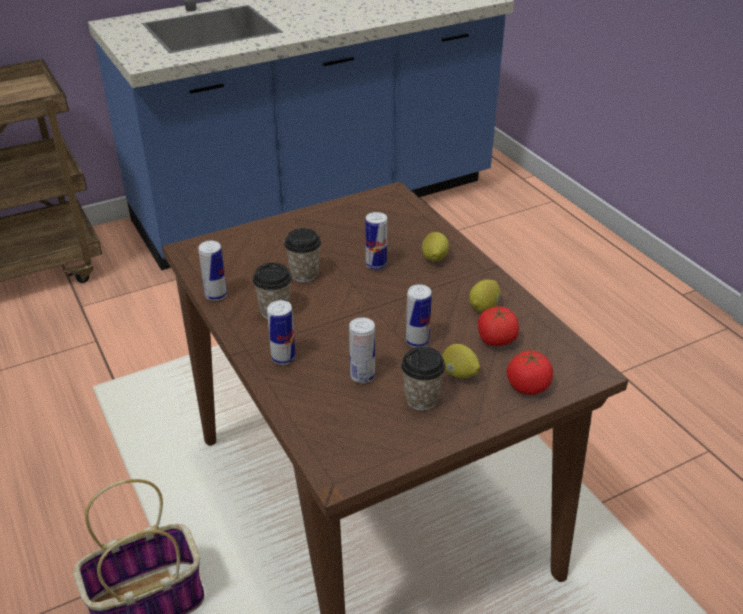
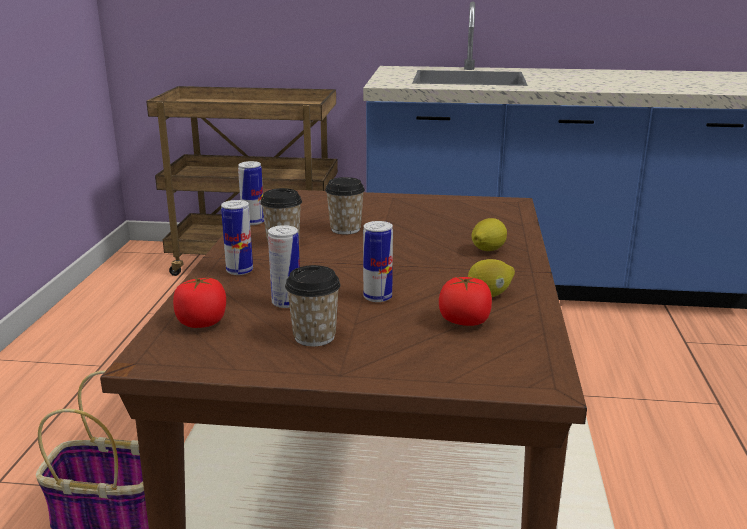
camera: 35 degrees right, 15 degrees down
can [366,212,387,270] -> none
lemon [442,344,480,378] -> none
tomato [507,350,553,395] -> tomato moved to [173,277,226,328]

